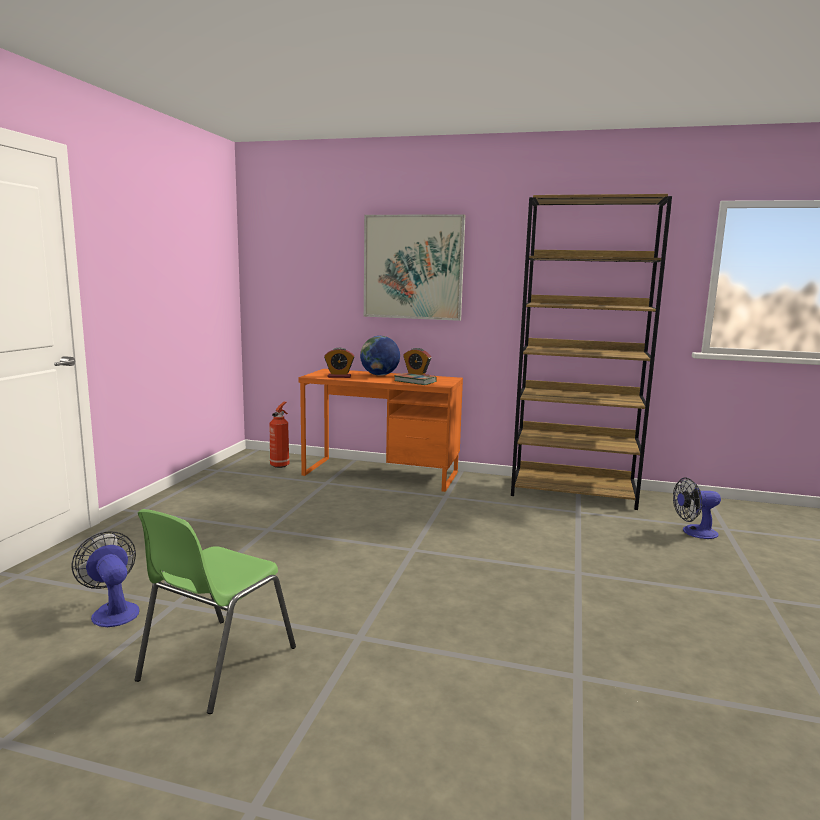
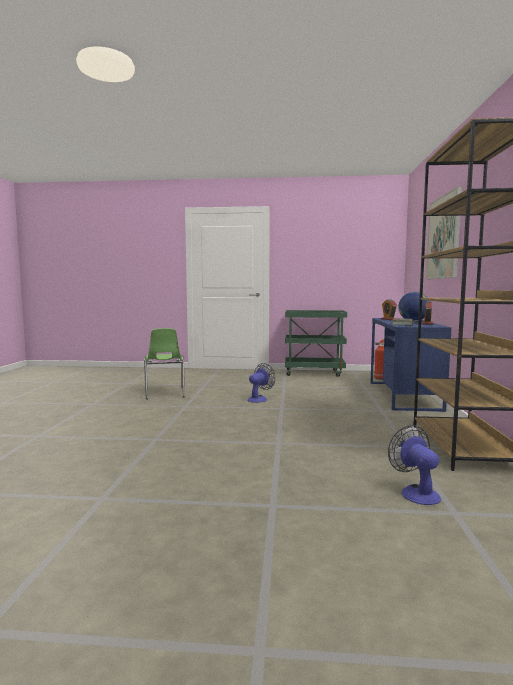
camera: 80 degrees right, 5 degrees down
fan [71,531,140,627] -> fan moved to [247,363,275,403]
green chair [135,509,296,714] -> green chair turned 120 degrees counterclockwise [144,328,185,399]
orange desk [299,369,463,492] -> blue desk [370,318,451,412]
none -> green cart [285,310,347,377]

